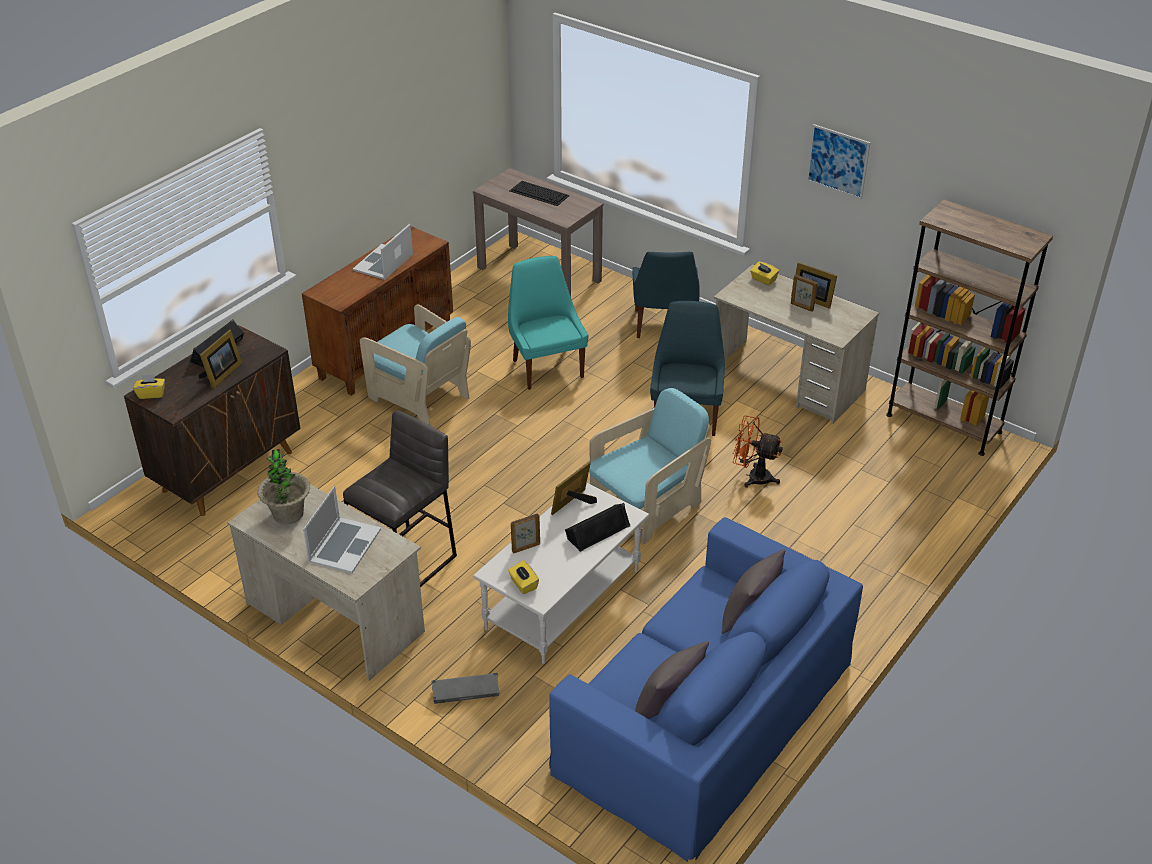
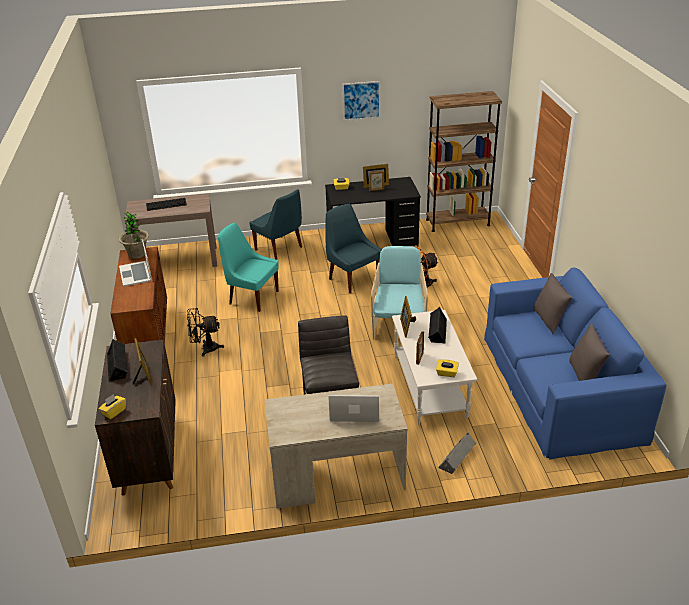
camera: 45 degrees left, 5 degrees down
potted plant [258,449,310,524] -> potted plant moved to [118,212,149,259]
laptop [303,486,381,573] -> laptop turned 60 degrees counterclockwise [328,395,380,422]
turquoise armchair [360,305,471,425] -> black fan [187,308,224,357]
beige desk [714,264,879,424] -> black desk [325,177,421,247]

